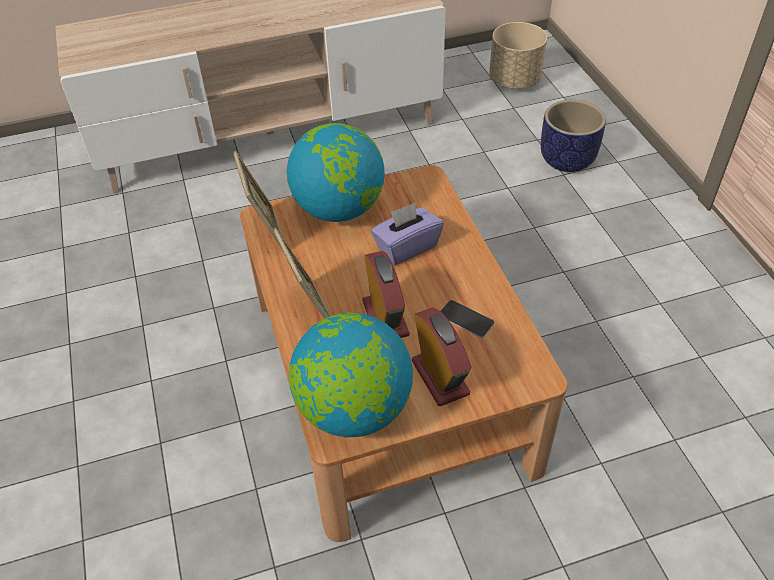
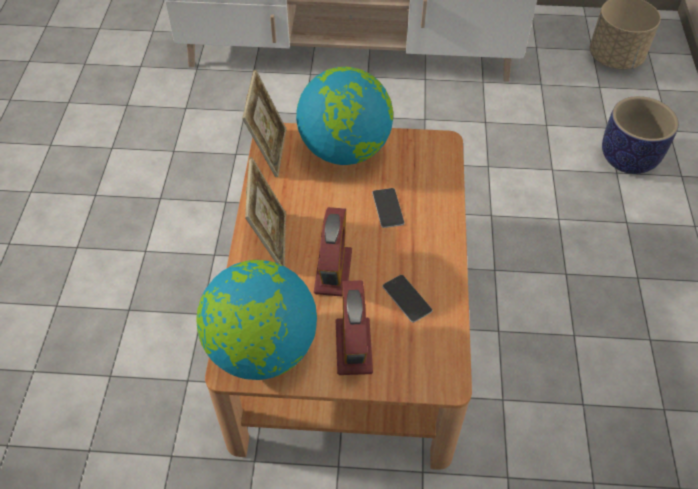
camera: 20 degrees right, 5 degrees up
purple tissue box [371,203,444,265] -> phone [372,188,405,228]

